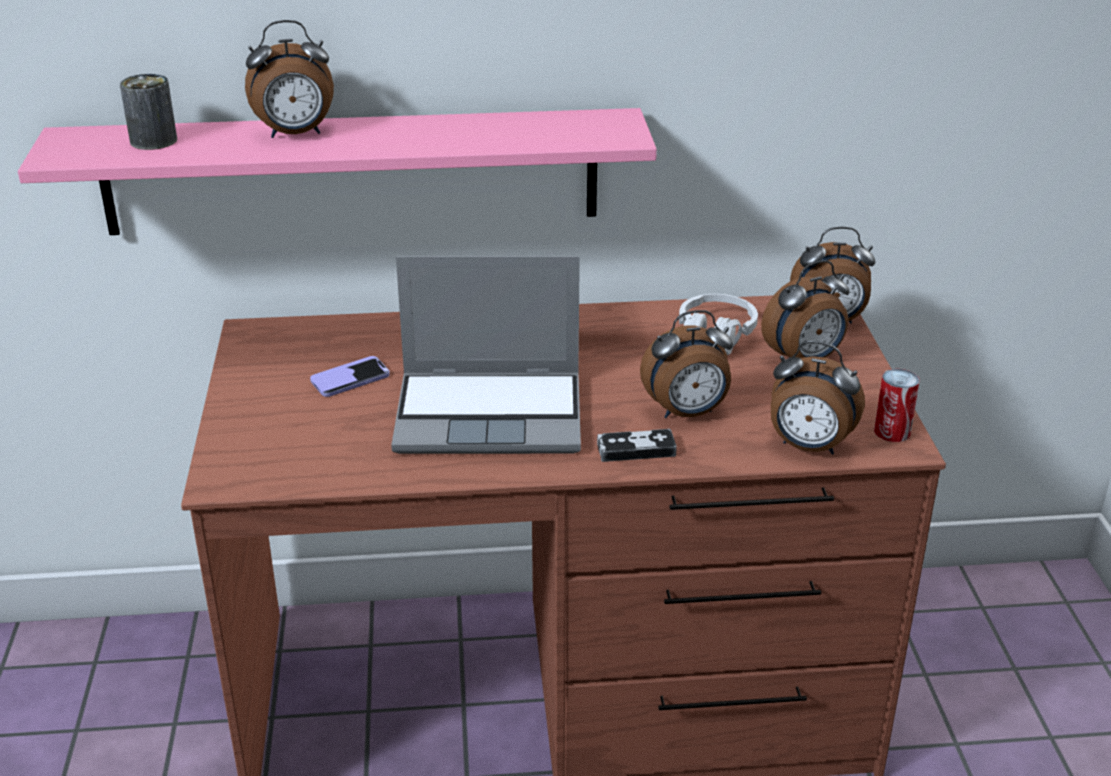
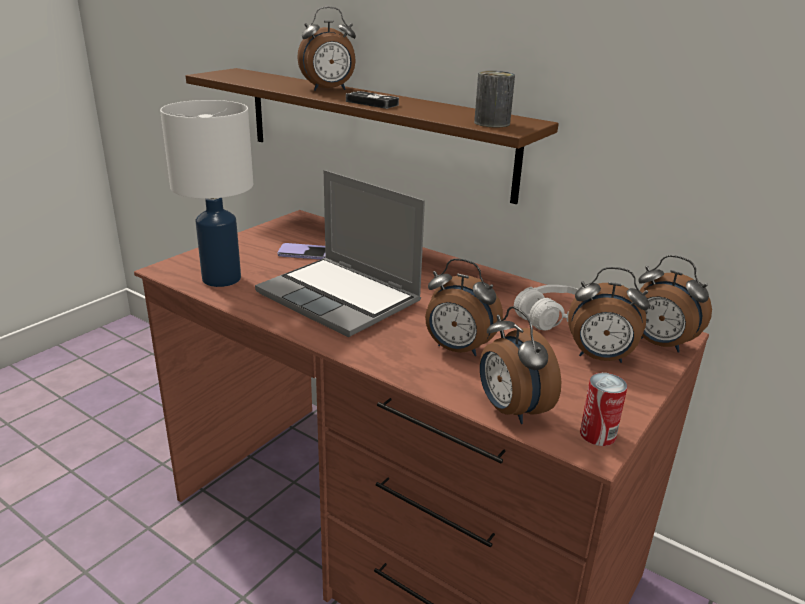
camera: 40 degrees right, 5 degrees down
pink shelf [18,108,657,235] -> brown shelf [186,68,559,204]
can [120,74,177,150] -> can moved to [474,71,515,127]
alarm clock [245,20,334,138] -> alarm clock turned 45 degrees counterclockwise [297,7,356,91]
game controller [597,429,677,462] -> game controller moved to [346,91,399,109]
none -> white table lamp [160,100,253,287]

